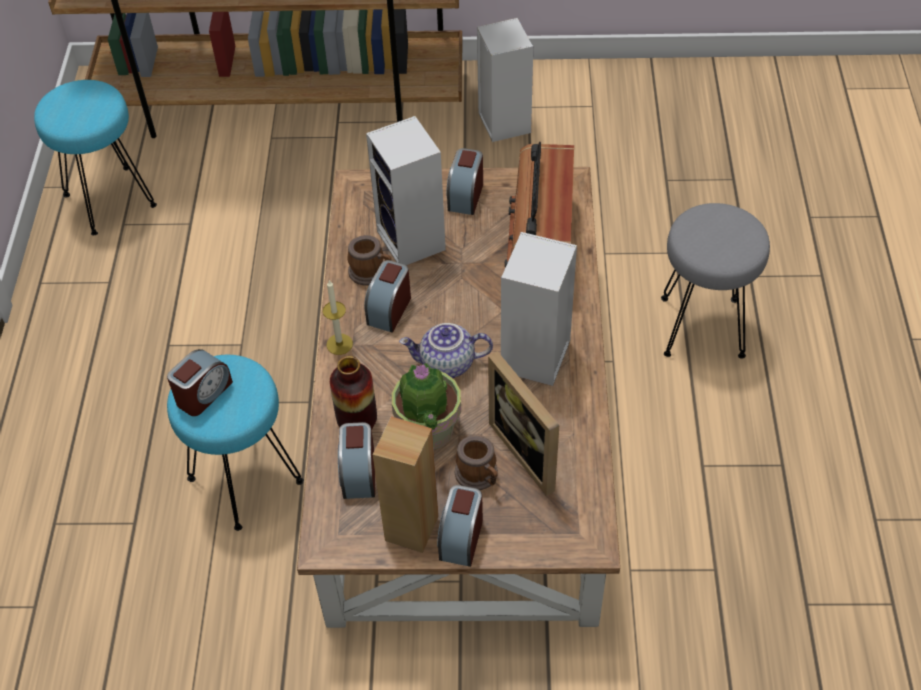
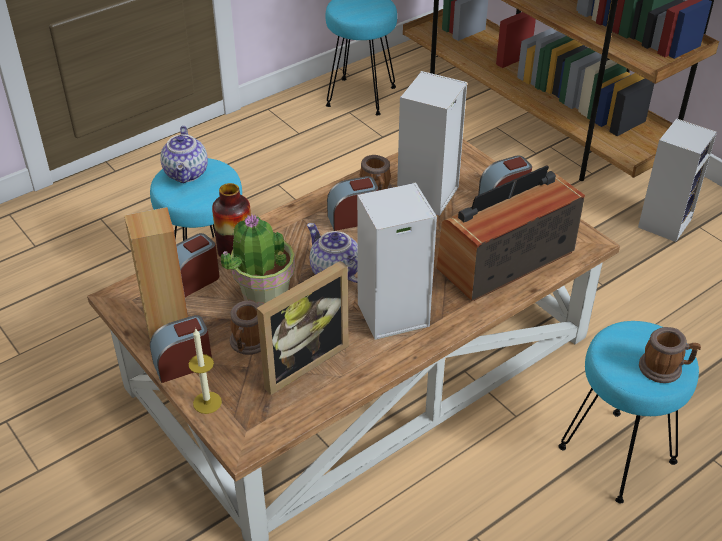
camera: 50 degrees right, 10 degrees down
alarm clock [167,349,233,416] -> teapot [160,126,208,183]
candle [323,280,353,355] -> candle moved to [189,328,222,414]
picture frame [488,351,559,496] -> picture frame turned 150 degrees counterclockwise [257,261,349,395]
grey stool [661,203,770,359] -> turquoise stool [559,321,699,504]
none -> mug [639,327,701,383]

